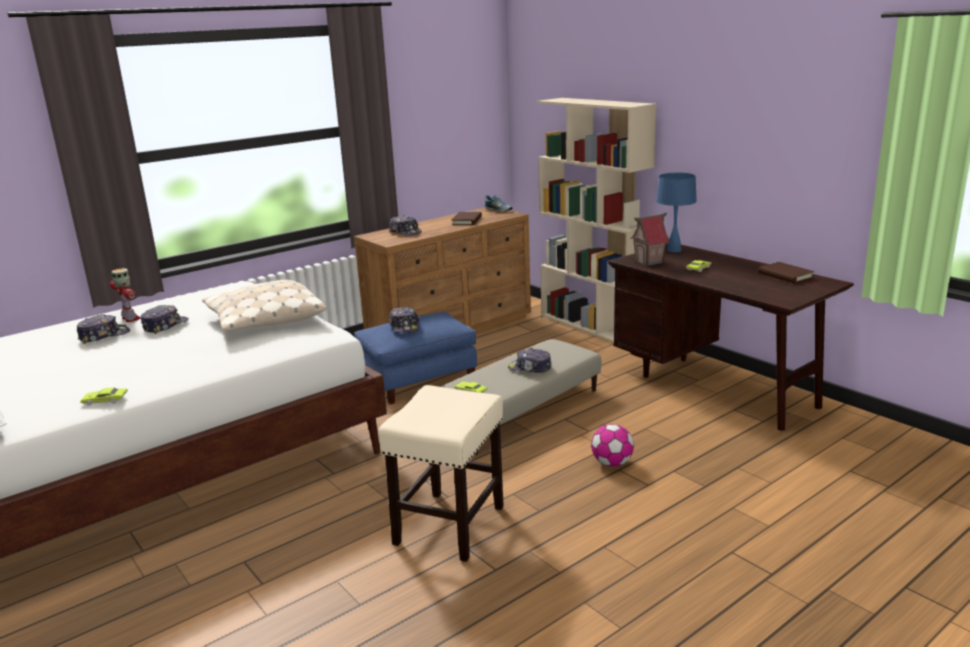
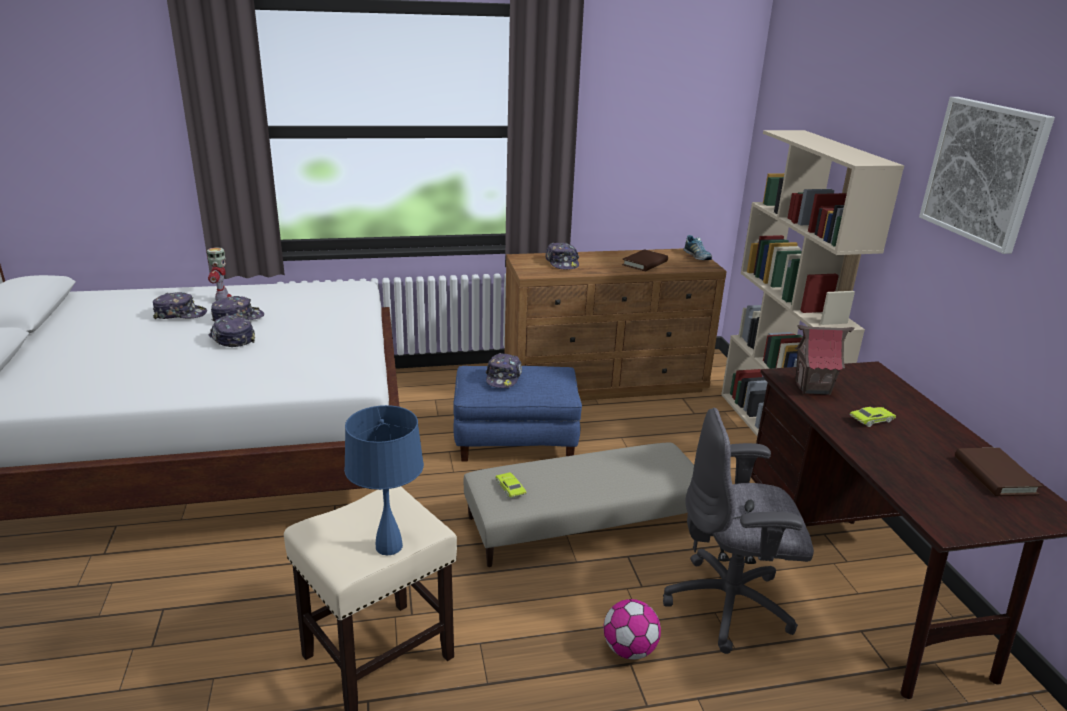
camera: 25 degrees right, 5 degrees up
green toy car [80,387,128,406] -> none
beige pillow [202,280,327,331] -> none
cap [508,348,551,373] -> cap moved to [209,315,255,347]
blue table lamp [656,173,697,253] -> blue table lamp moved to [344,405,424,556]
none -> grey office chair [663,408,814,654]
none -> picture [919,97,1055,254]

